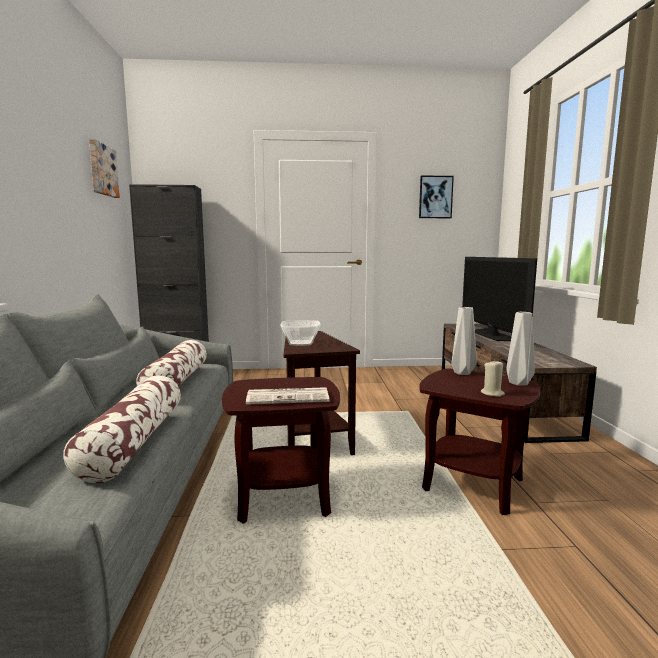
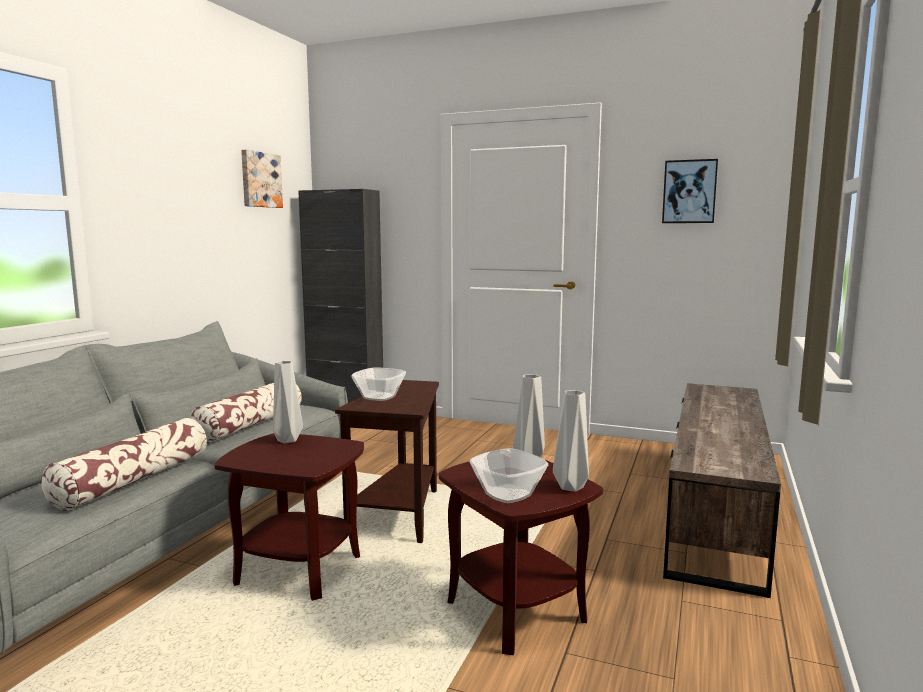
camera: 25 degrees right, 0 degrees up
newspaper [246,387,329,405] -> none
television [462,257,537,341] -> none
beige candle [481,360,505,397] -> bowl [470,448,548,503]
none -> grey vase [273,361,303,443]

